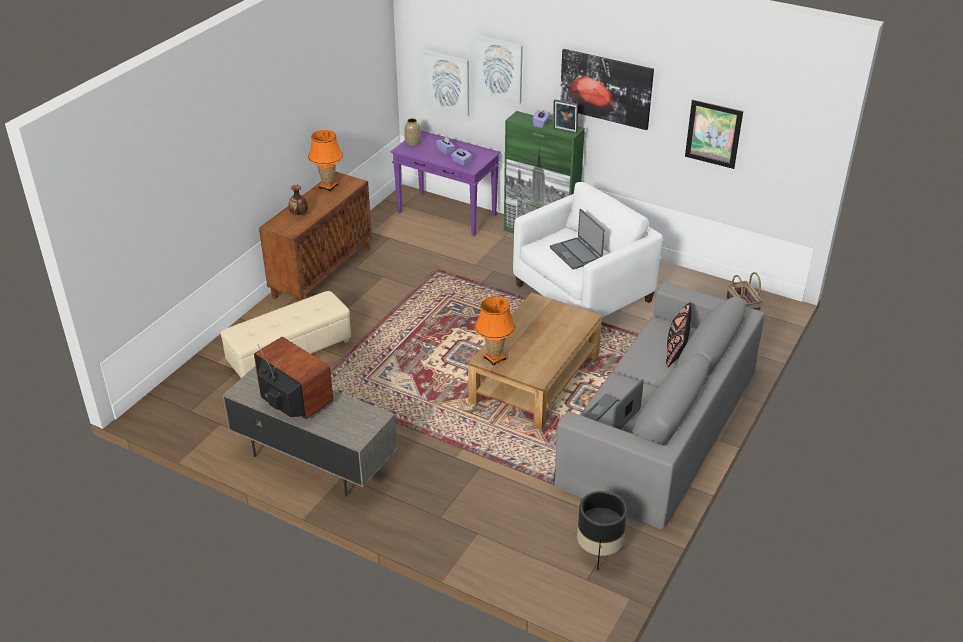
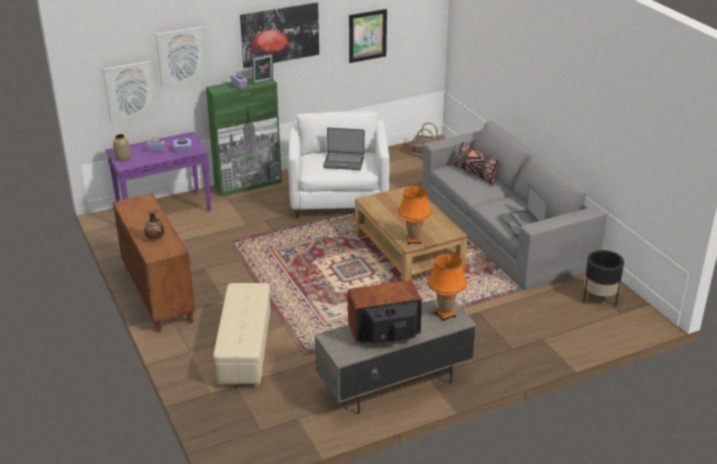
camera: 55 degrees left, 5 degrees down
orange table lamp [308,130,343,192] -> orange table lamp moved to [427,254,467,321]

